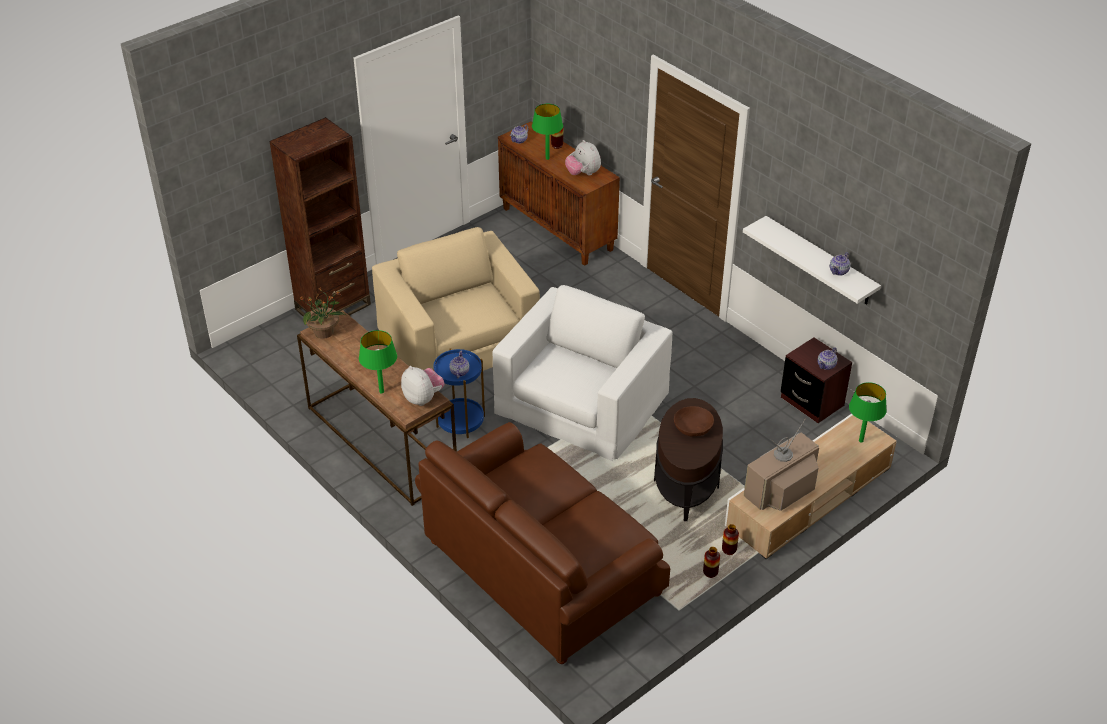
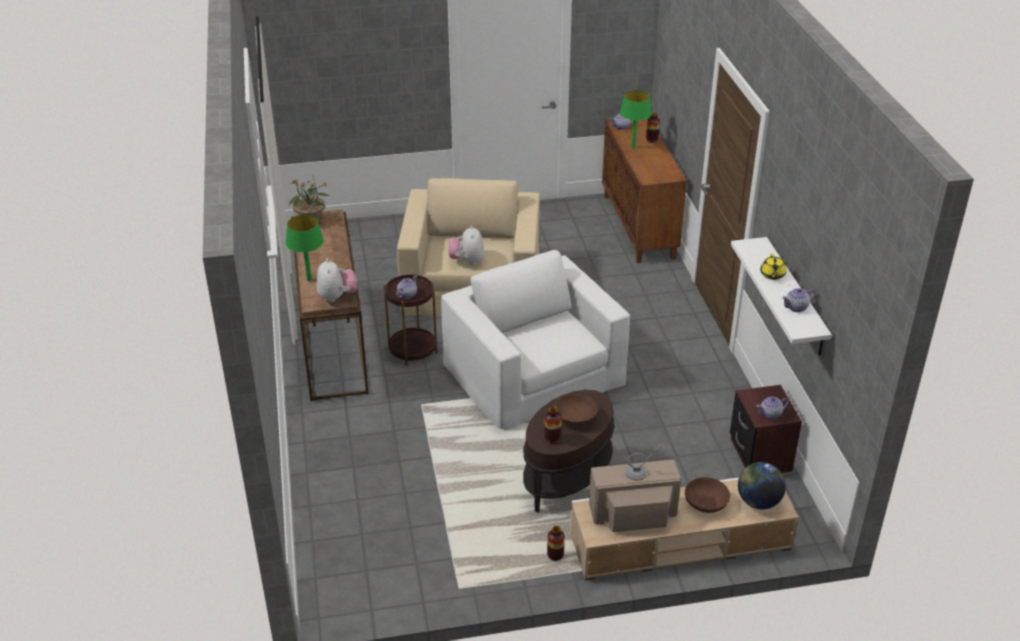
camera: 30 degrees right, 5 degrees down
brown bookcase [269,117,371,317] -> none
brown sofa [415,422,670,664] -> none
blue side table [433,349,485,438] -> brown side table [384,273,437,366]
white armchair [493,285,672,461] -> white armchair turned 90 degrees counterclockwise [441,250,630,431]
plush toy [565,140,601,176] -> plush toy moved to [448,226,484,265]
vase [703,547,720,578] -> vase moved to [544,406,562,444]
green table lamp [849,382,887,443] -> globe [738,462,786,509]
none -> brown bowl [685,477,730,513]
none -> yellow teapot [760,254,787,280]

